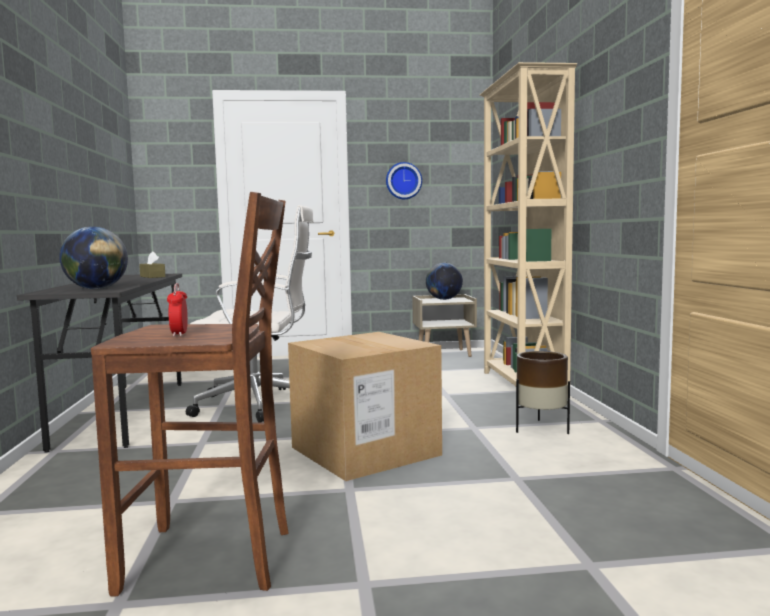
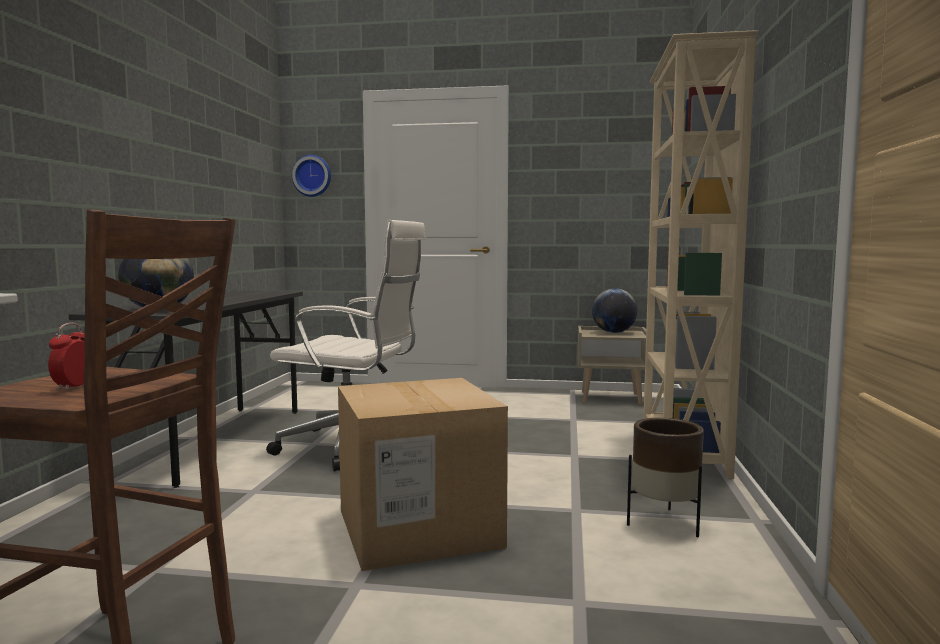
camera: 15 degrees right, 0 degrees up
brown tissue box [139,251,166,278] -> none
wall clock [386,162,422,199] -> wall clock moved to [292,155,331,197]

